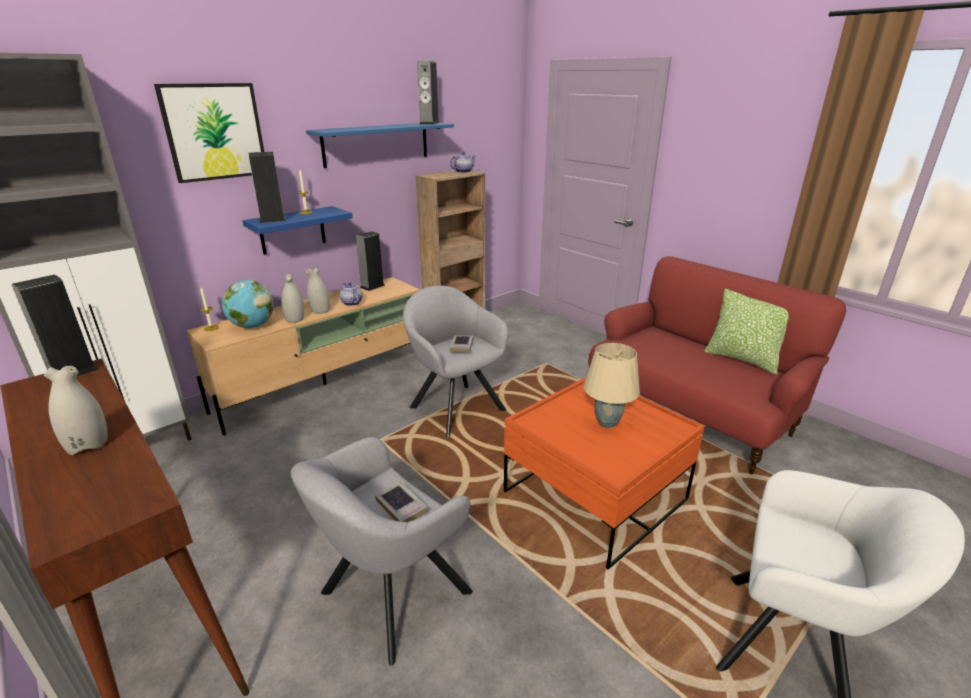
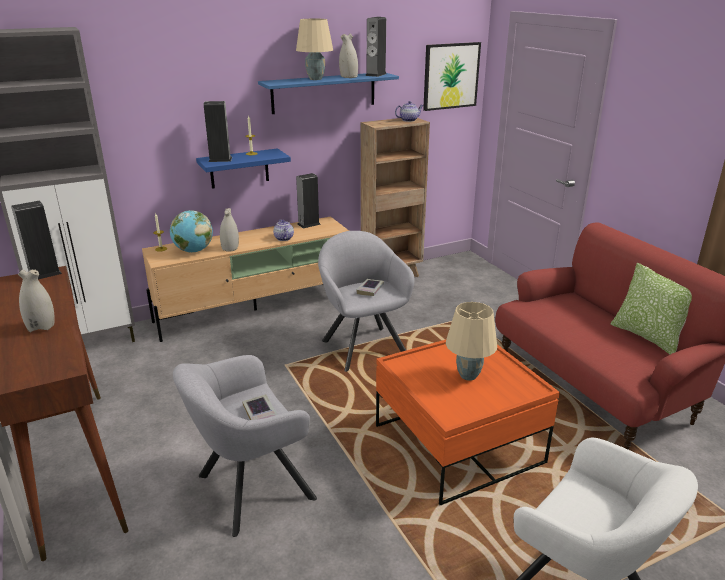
camera: 15 degrees right, 0 degrees up
picture [154,83,264,183] -> picture moved to [423,42,481,111]
white vase [306,268,330,314] -> white vase moved to [339,34,358,78]
none -> beige table lamp [296,19,333,80]

